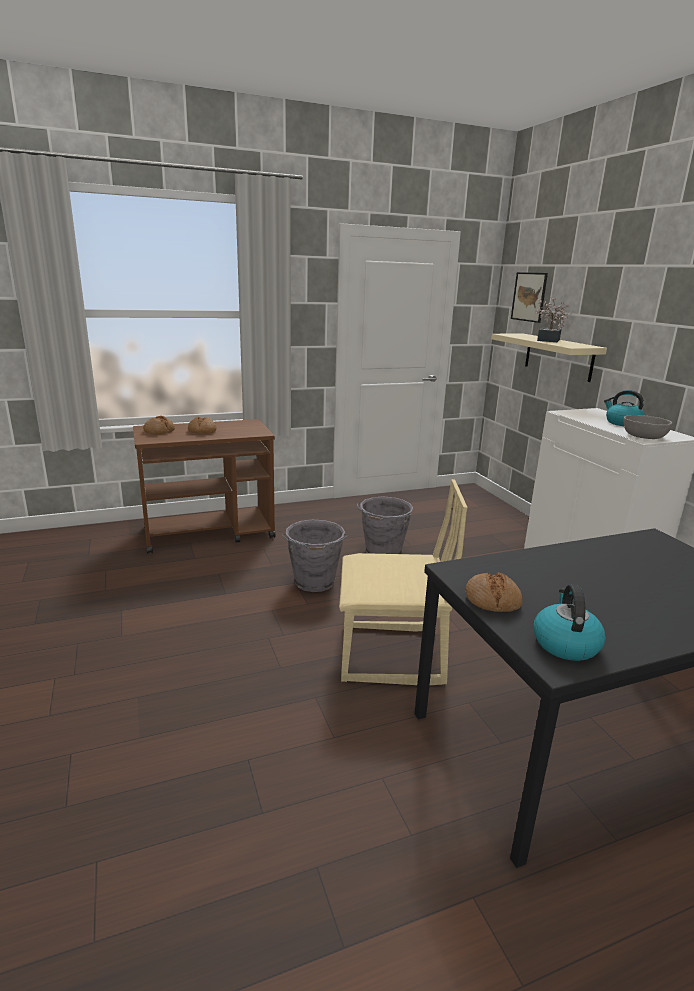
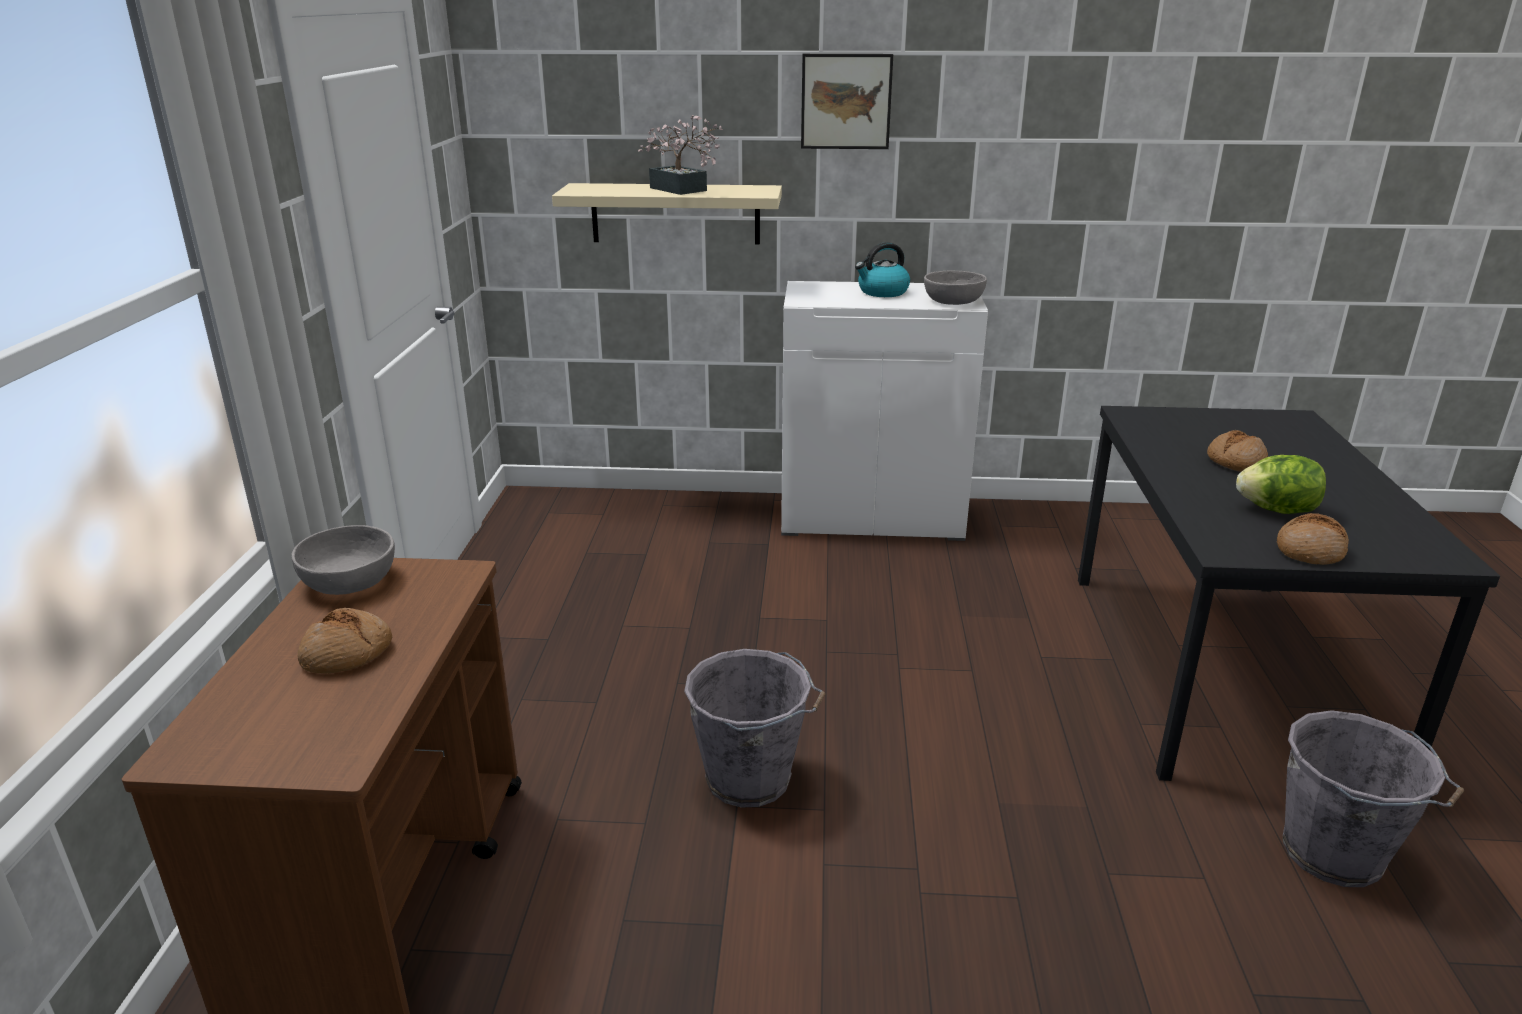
camera: 65 degrees left, 5 degrees up
bread [143,416,175,434] -> bread moved to [1207,430,1268,472]
beige chair [339,479,468,685] -> none
grey bucket [357,496,413,554] -> grey bucket moved to [1283,710,1464,887]
picture [511,272,548,323] -> picture moved to [801,54,893,149]
kettle [534,584,606,661] -> none
none -> grey bowl [291,525,395,595]
none -> lettuce [1236,455,1326,514]

